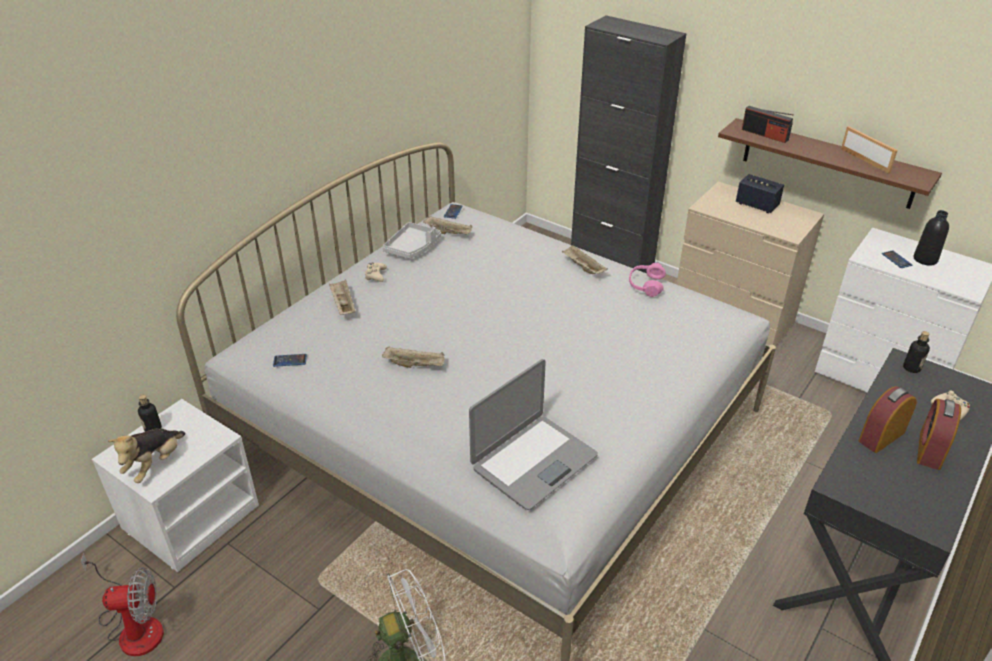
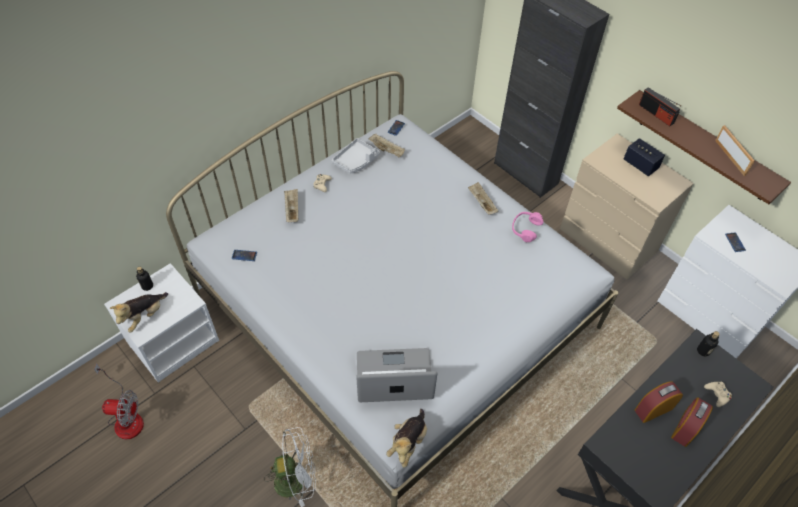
camera: 10 degrees right, 15 degrees up
beige tray [382,347,444,368] -> none
laptop [469,359,598,510] -> laptop turned 150 degrees counterclockwise [356,348,437,402]
black bottle [914,210,949,265] -> none
none -> plush toy [386,409,427,468]

